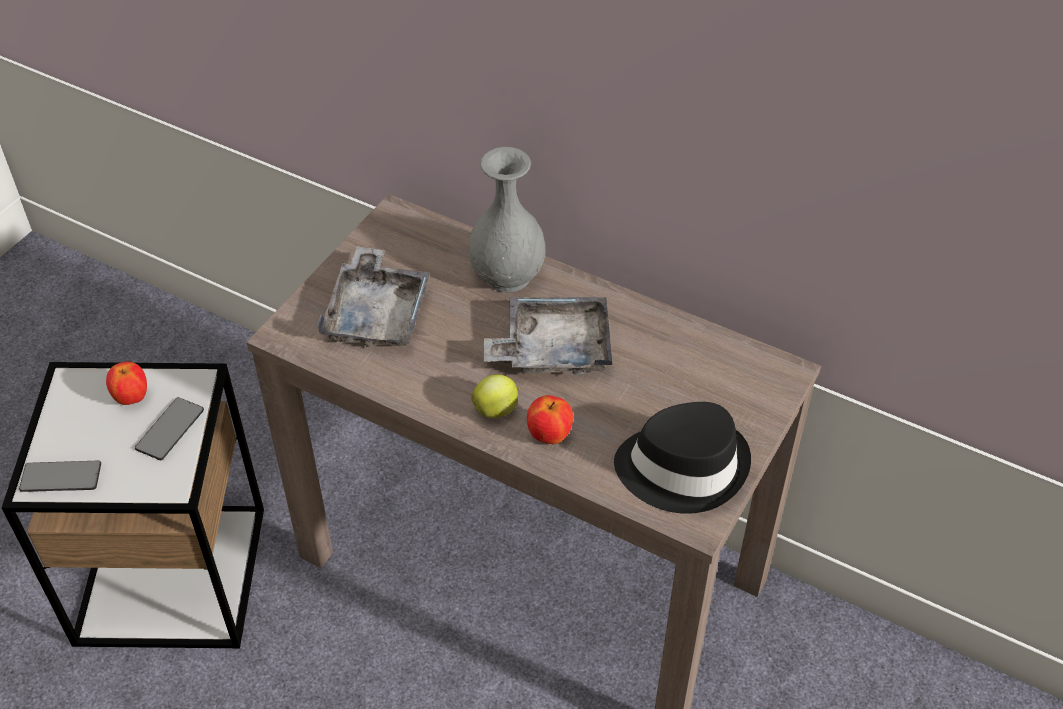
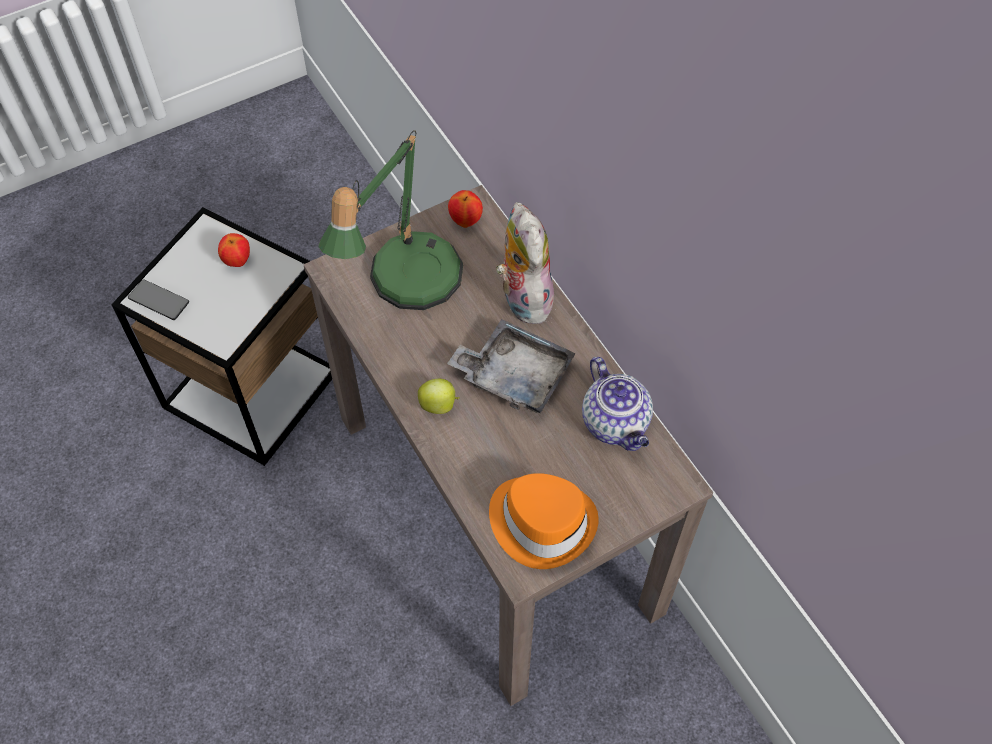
camera: 30 degrees right, 10 degrees up
phone [135,397,204,460] -> none
grey tray [317,246,430,347] -> table lamp [318,130,463,310]
grey vase [469,147,545,293] -> plush toy [496,202,554,324]
apple [527,395,573,444] -> apple moved to [448,190,483,228]
black hat [614,402,751,514] -> orange hat [489,473,599,569]
none -> teapot [582,357,653,451]

